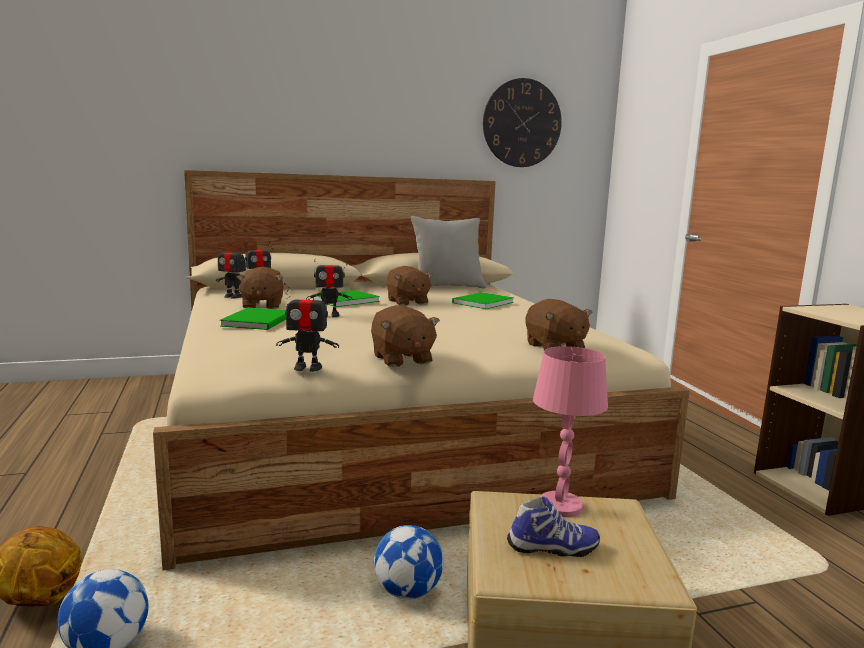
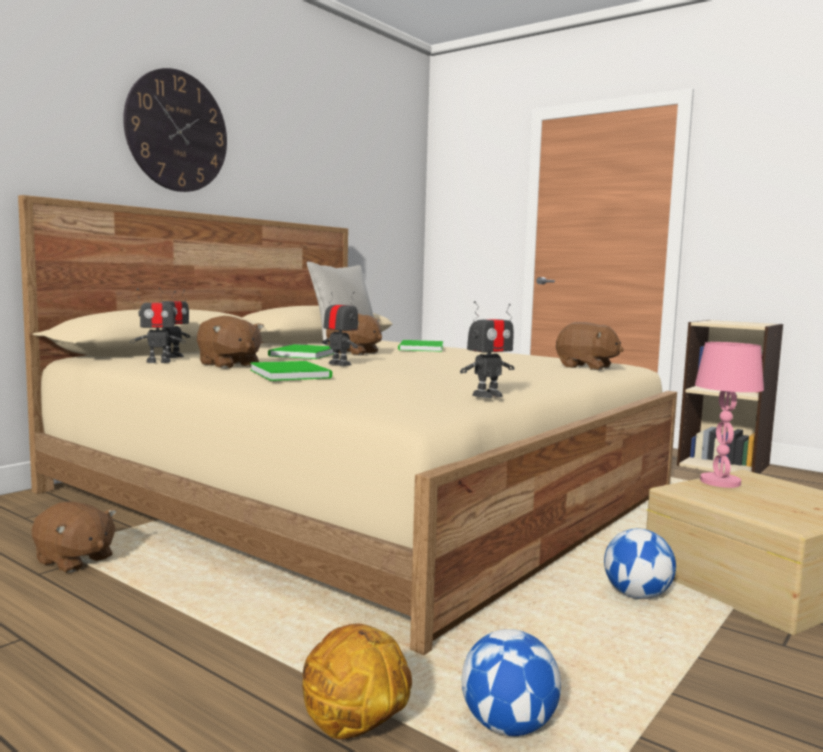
camera: 35 degrees left, 5 degrees down
toy robot [306,253,352,317] -> toy robot turned 90 degrees counterclockwise [322,292,358,366]
brown plush toy [371,305,440,367] -> brown plush toy moved to [32,502,117,573]
wall clock [483,78,562,167] -> wall clock moved to [123,68,227,192]
shoe [507,496,600,557] -> none

